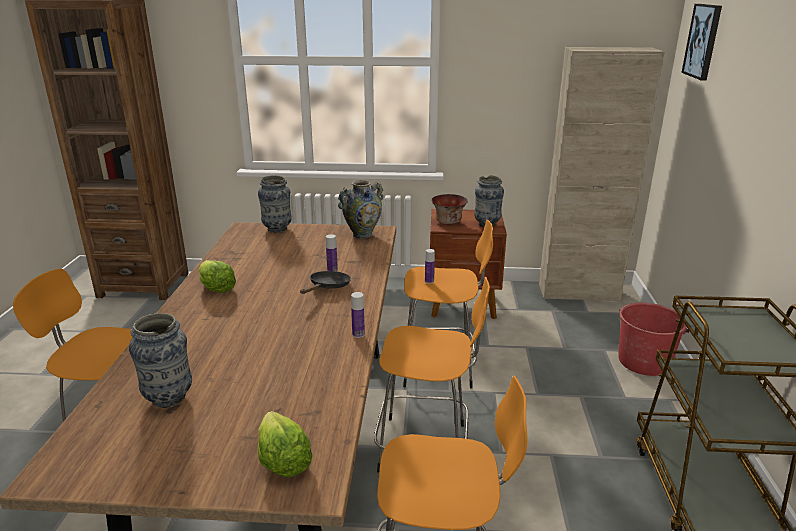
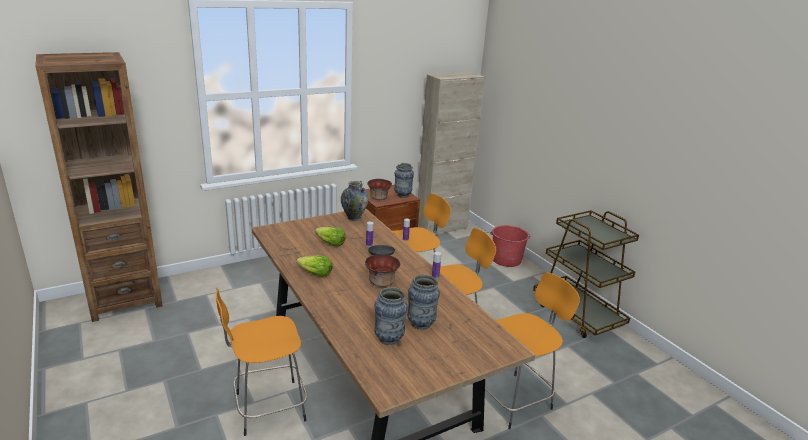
camera: 35 degrees left, 0 degrees up
vase [258,176,292,233] -> vase moved to [407,274,440,330]
lettuce [258,411,313,477] -> lettuce moved to [315,227,345,246]
picture [681,4,722,81] -> none
none -> bowl [365,254,400,287]

